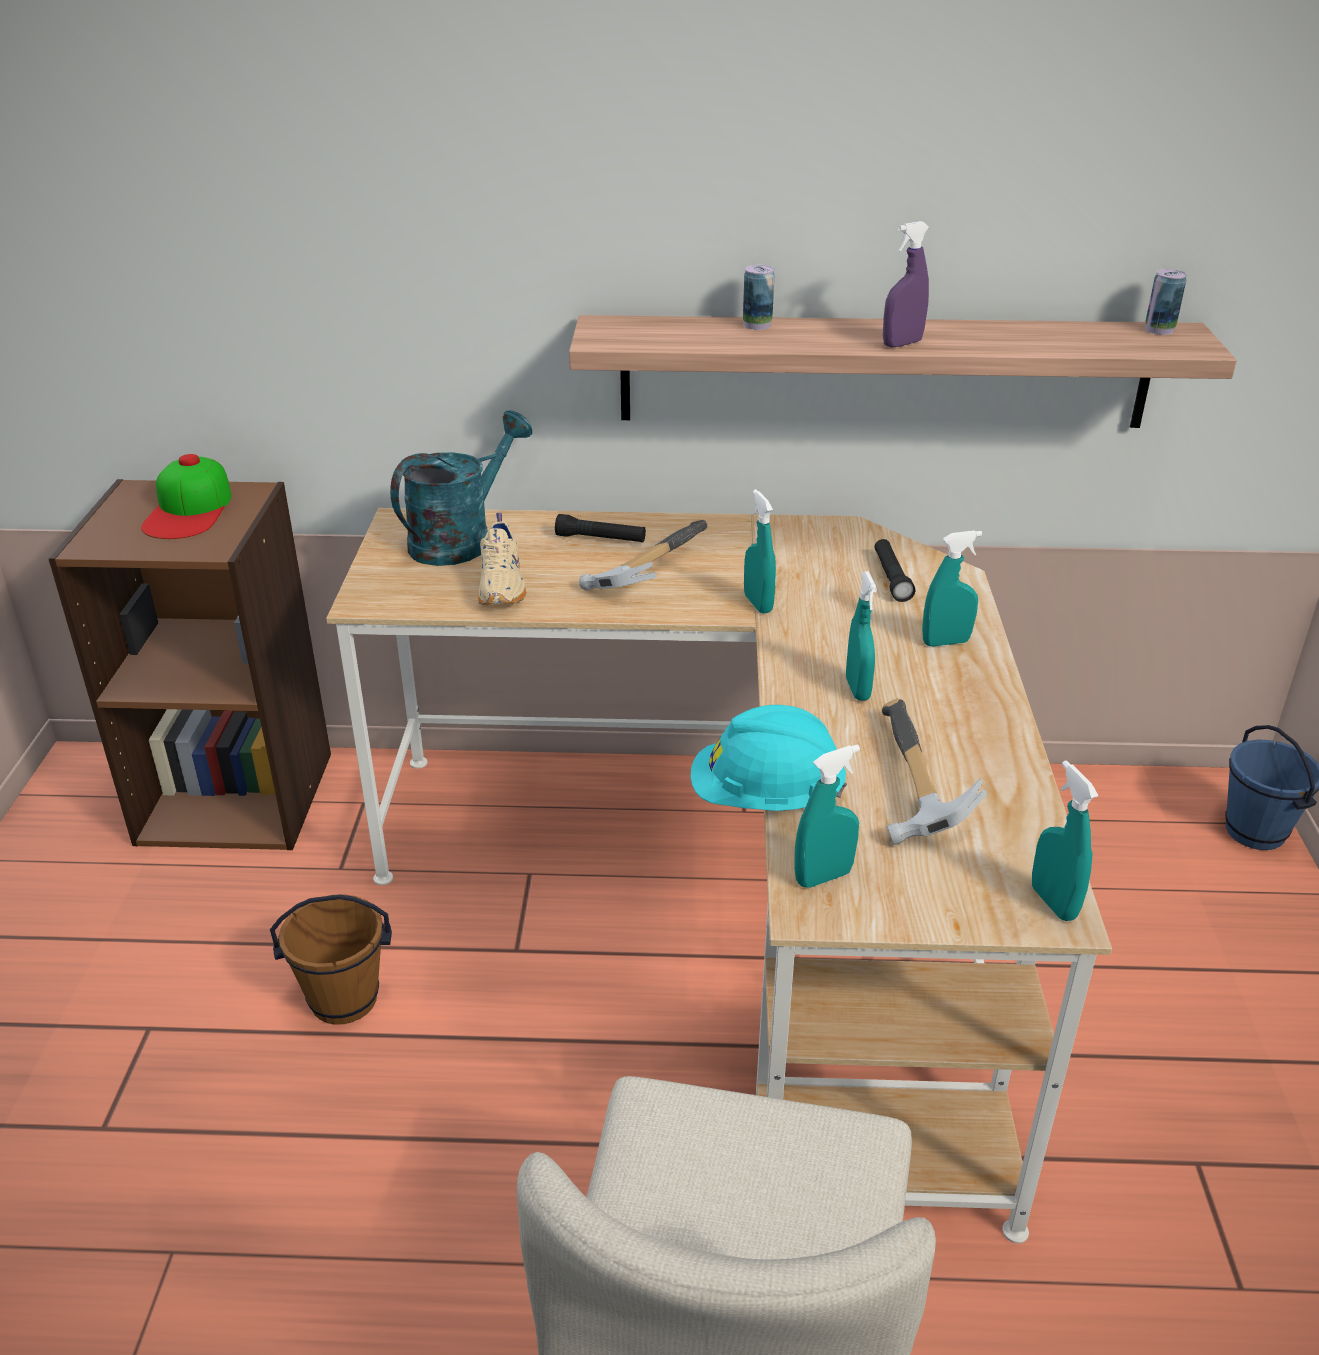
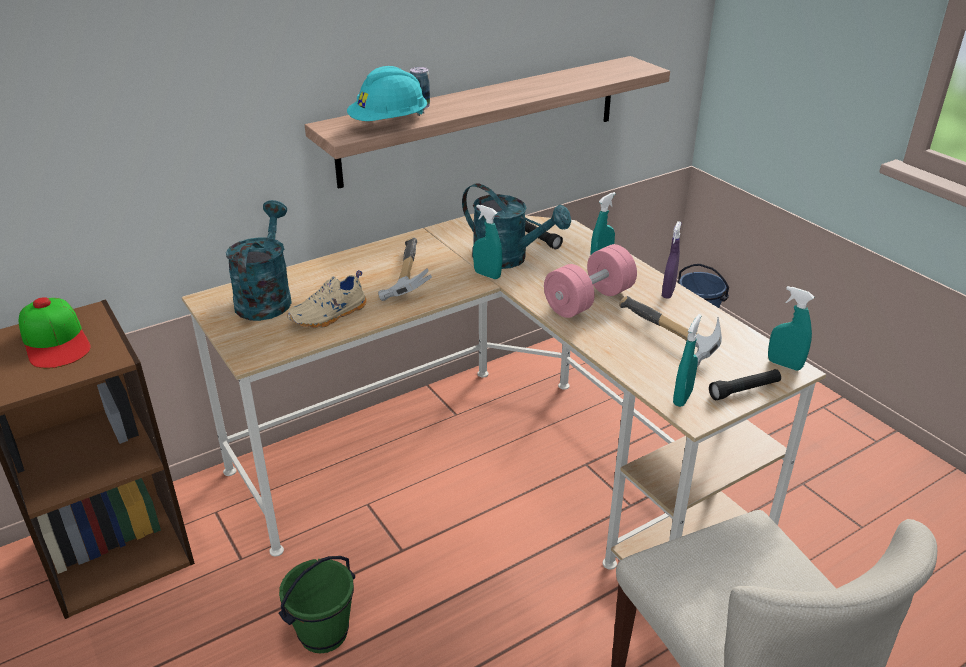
camera: 35 degrees left, 0 degrees up
brown bucket [270,894,392,1025] -> green bucket [279,556,355,653]
beige shoe [478,513,526,605] -> beige shoe turned 90 degrees clockwise [287,270,367,328]
black flashlight [555,514,646,542] -> black flashlight moved to [709,369,781,400]
turquoise hard hat [691,705,847,811] -> turquoise hard hat moved to [347,66,427,121]
turquoise spray bottle [846,571,877,700] -> pink dumbbell [544,244,637,318]
purple spray bottle [883,221,929,348] -> purple spray bottle moved to [662,221,681,299]
can [1145,269,1187,335] -> none
none -> turquoise watering can [462,183,571,269]

